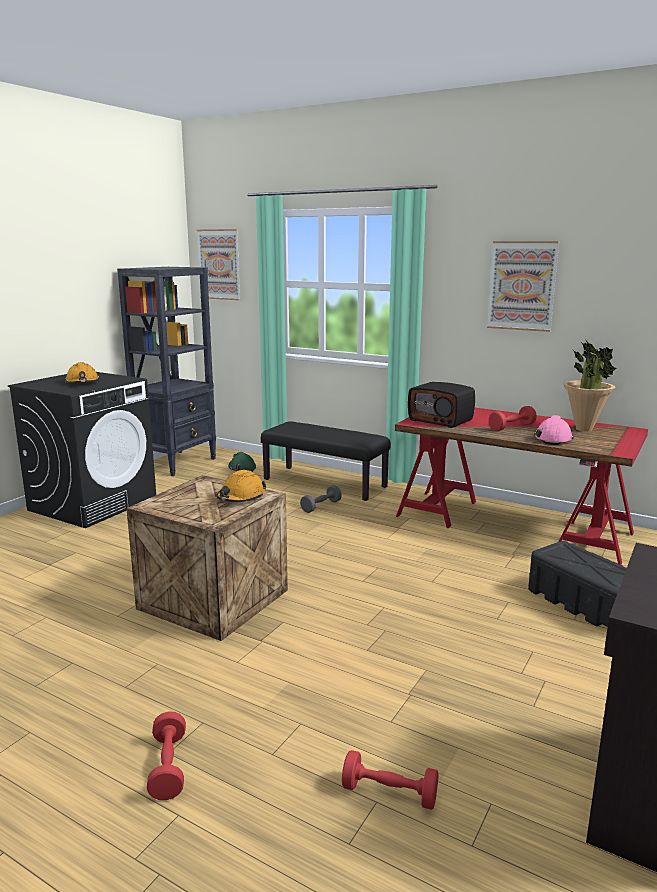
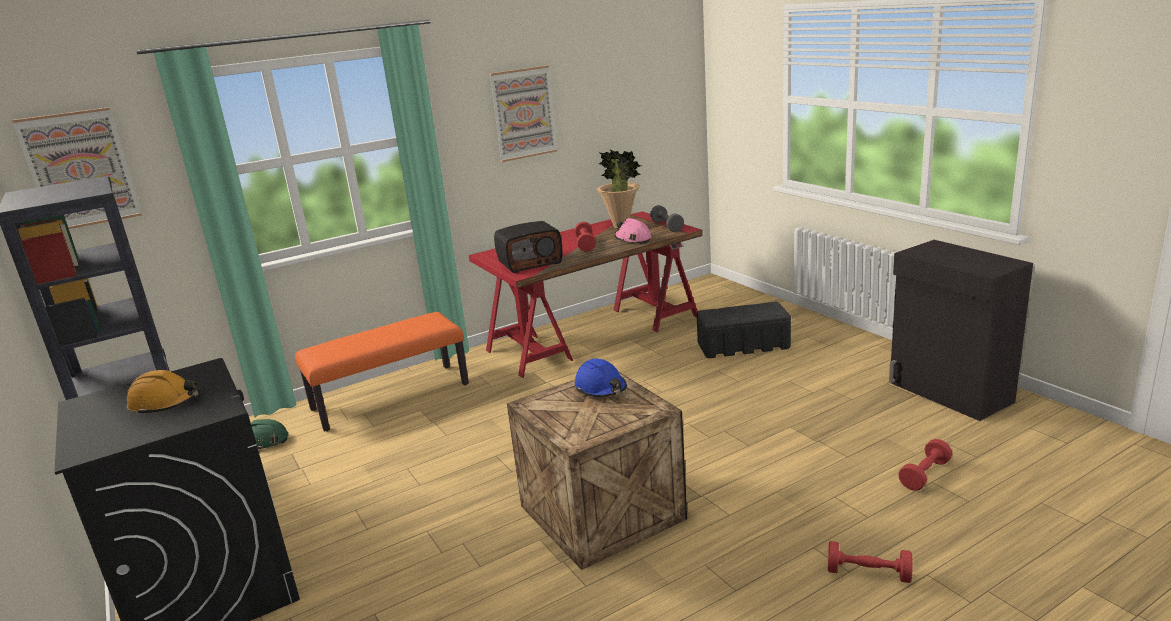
camera: 60 degrees left, 5 degrees up
orange hard hat [216,470,267,502] -> blue hard hat [575,359,627,397]
black bench [261,421,391,501] -> orange bench [295,312,469,432]
grey dumbbell [300,485,342,513] -> grey dumbbell moved to [650,205,684,232]

